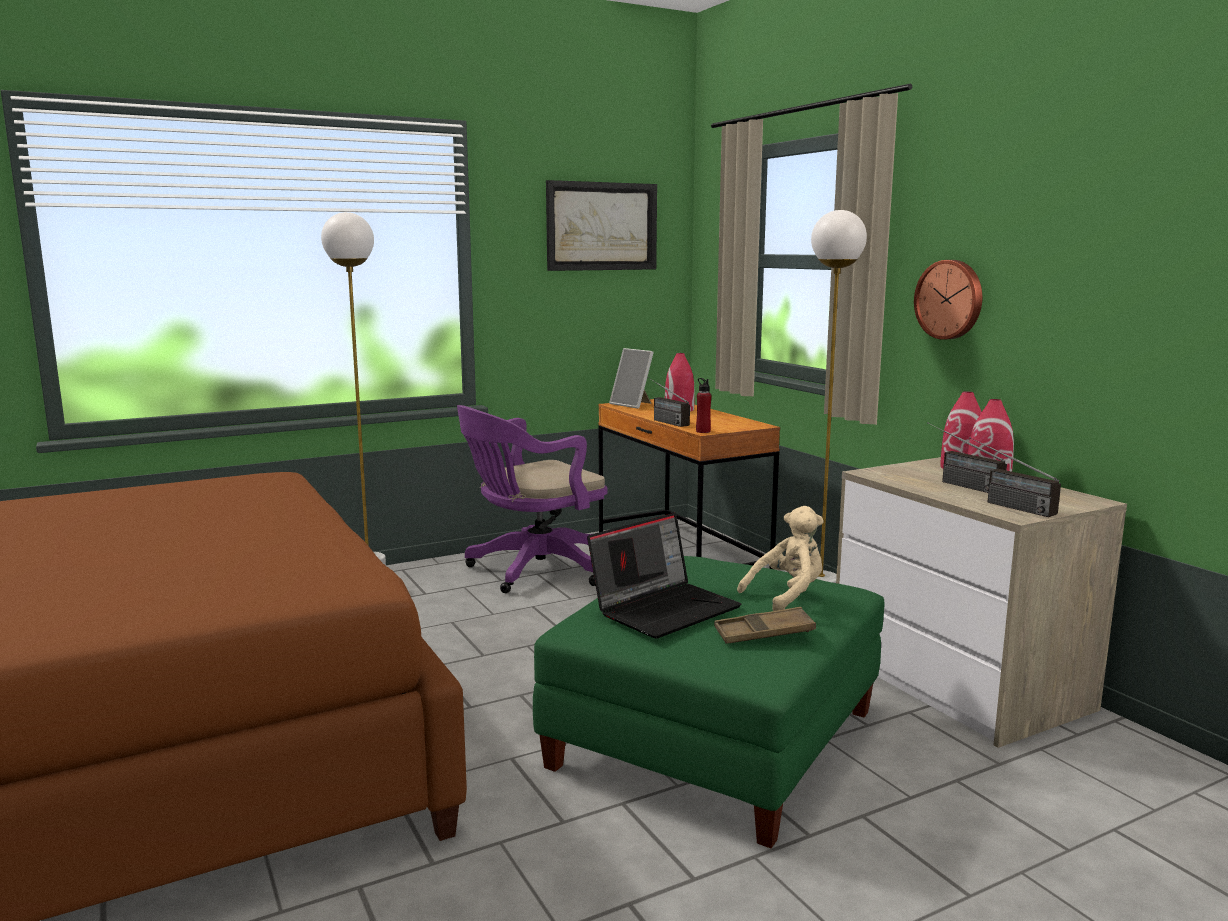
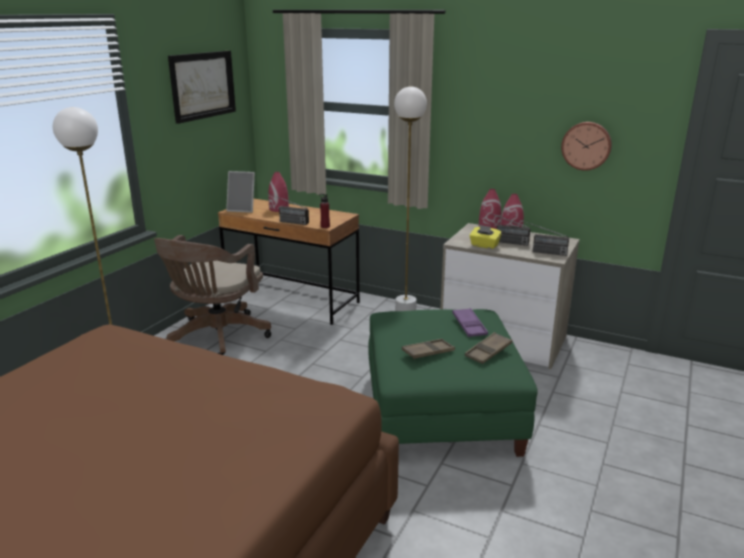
camera: 35 degrees left, 10 degrees up
purple office chair [457,405,607,593] -> brown office chair [154,235,271,355]
laptop [587,513,741,639] -> brown tray [402,339,455,360]
beige plush toy [737,506,824,611] -> purple tray [452,308,488,337]
wall clock [914,260,982,340] -> wall clock moved to [561,122,612,171]
none -> yellow tissue box [469,225,502,249]

